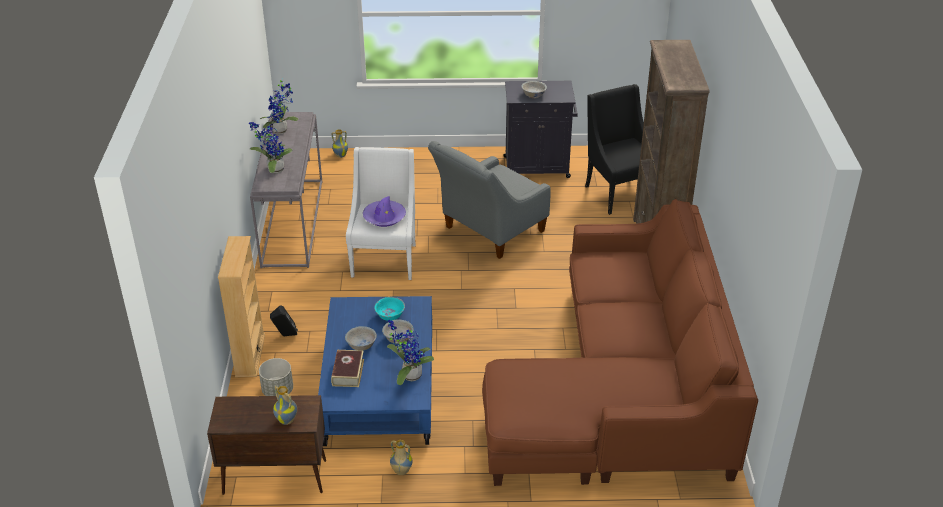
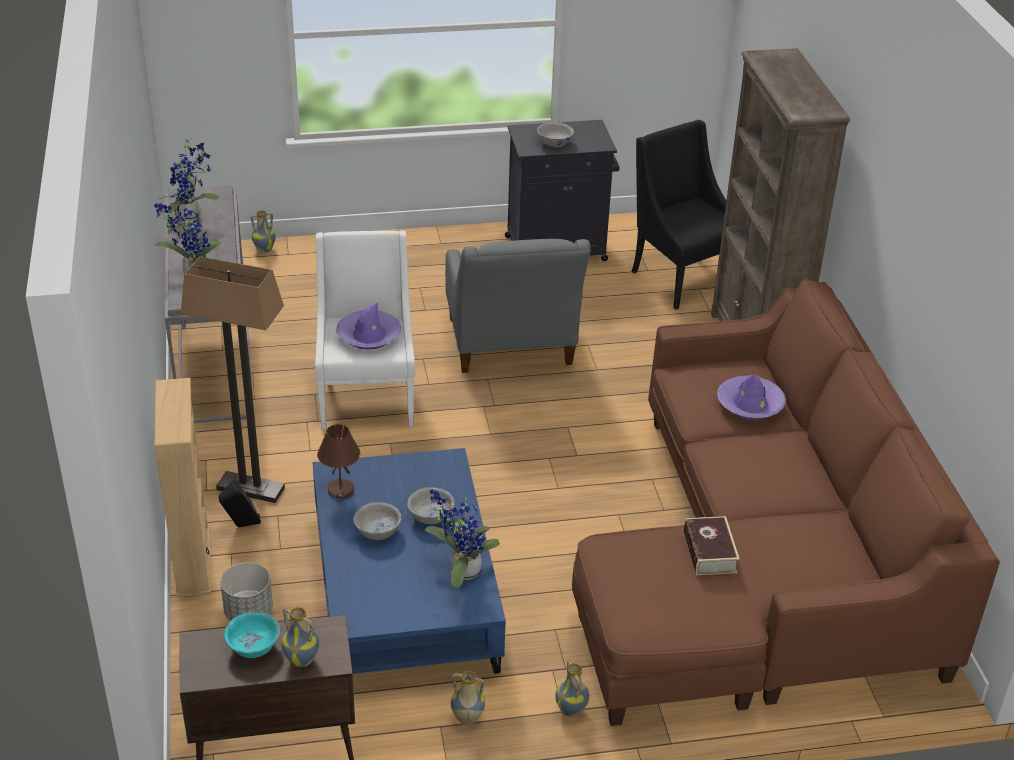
camera: 10 degrees left, 0 degrees up
book [331,350,364,387] -> book moved to [684,516,740,575]
turquoise bowl [374,297,405,321] -> turquoise bowl moved to [224,611,280,658]
grey armchair [428,141,551,259] -> grey armchair turned 45 degrees counterclockwise [445,239,591,373]
none -> floor lamp [180,256,285,503]
none -> brown table lamp [317,424,360,498]
none -> vase [555,659,589,717]
none -> purple hat [717,375,786,420]

